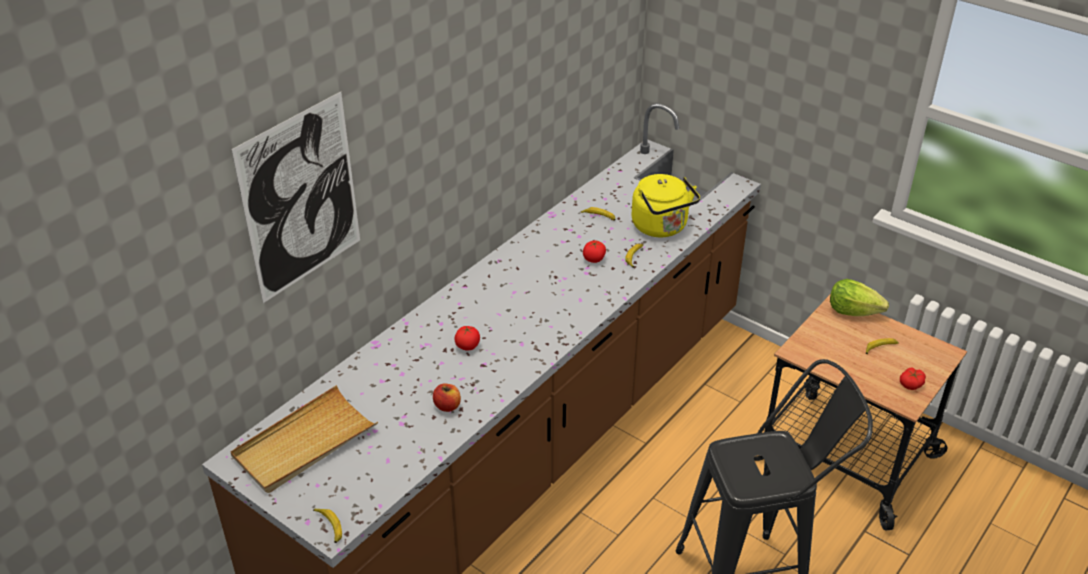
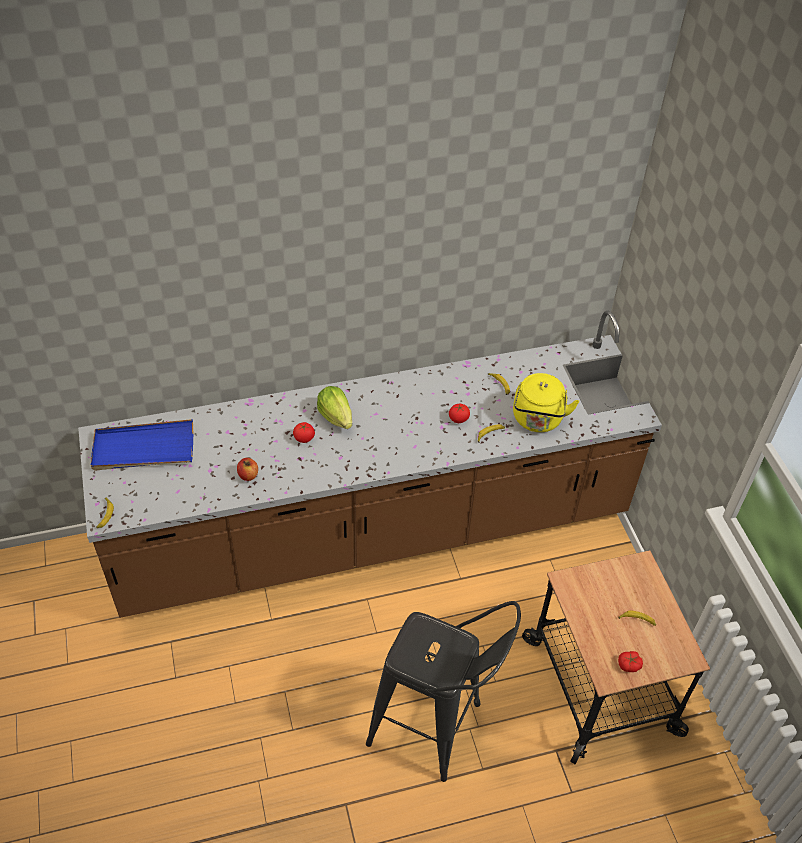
camera: 35 degrees right, 10 degrees up
beige tray [230,385,378,493] -> blue tray [91,419,193,471]
picture [231,92,360,303] -> none
lettuce [830,279,889,316] -> lettuce moved to [317,386,352,429]

